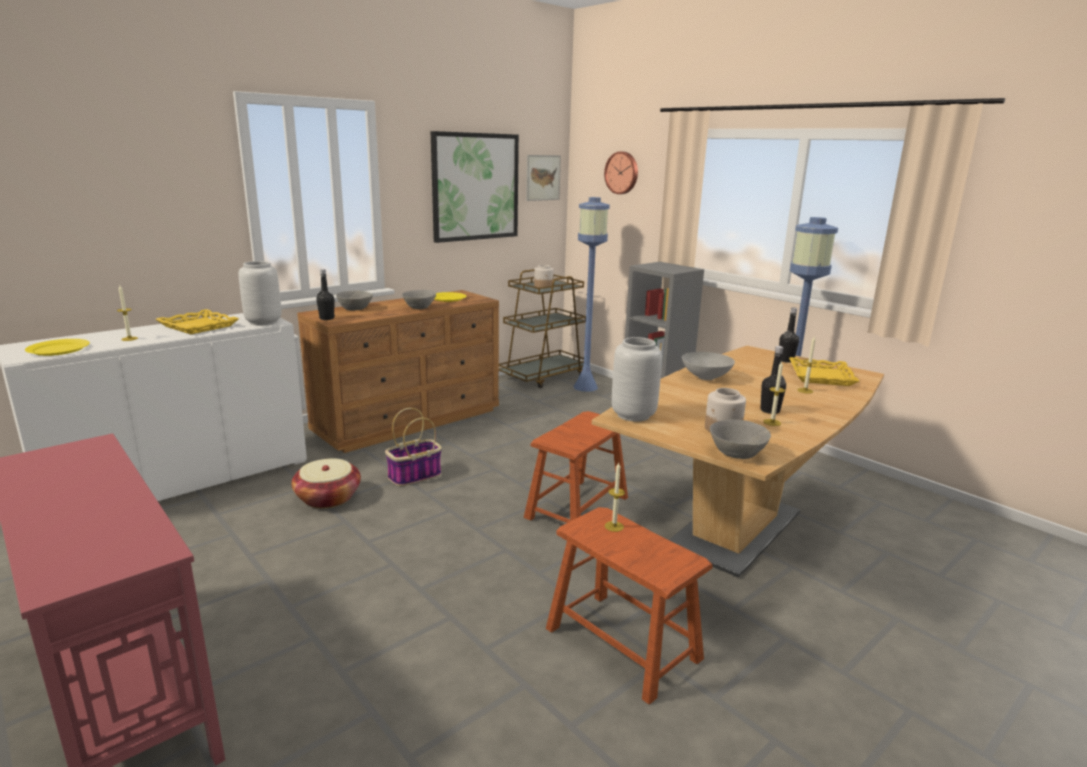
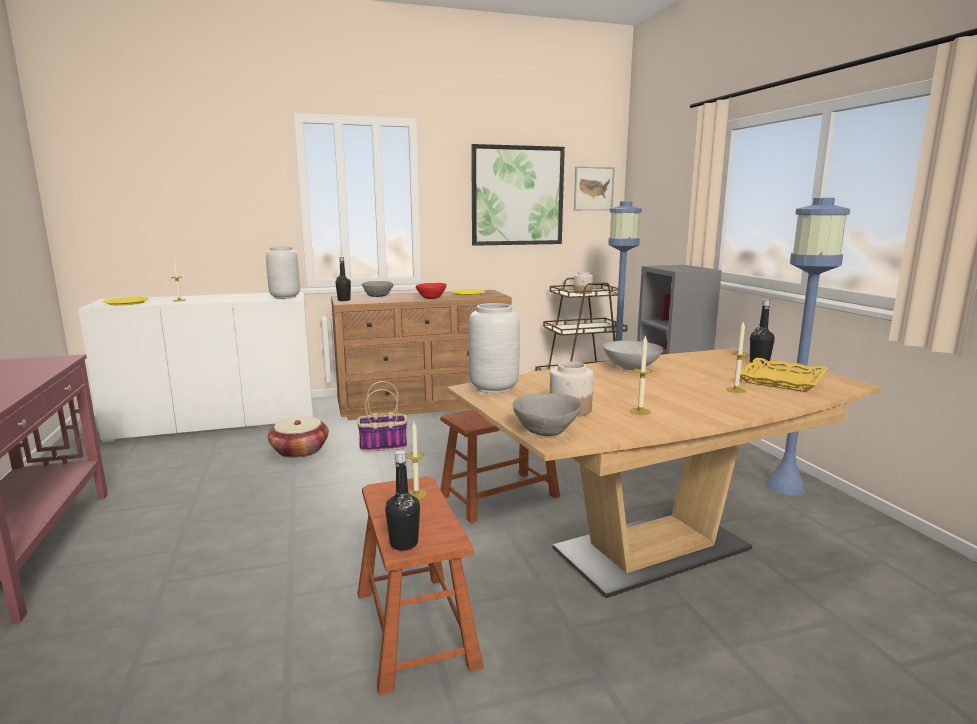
camera: 25 degrees right, 5 degrees down
yellow tray [155,309,239,334] -> none
grey bowl [402,290,436,309] -> red bowl [416,283,447,299]
wall clock [604,152,638,194] -> none
black bottle [760,346,786,414] -> black bottle moved to [385,450,420,551]

